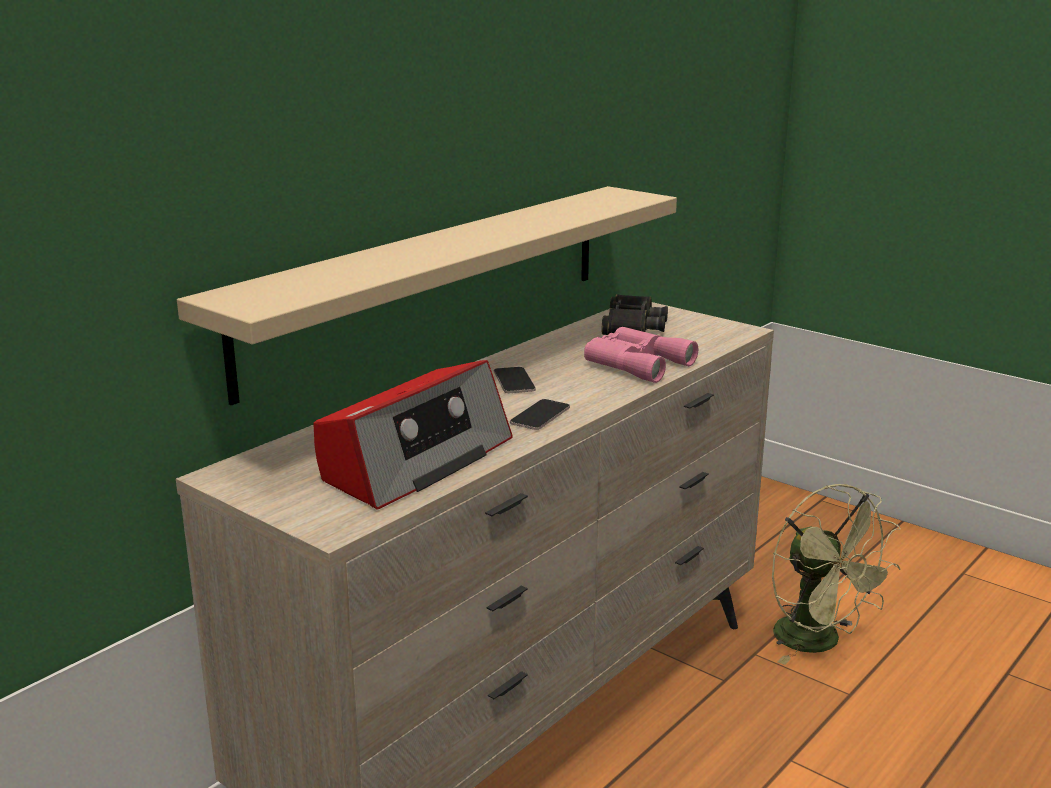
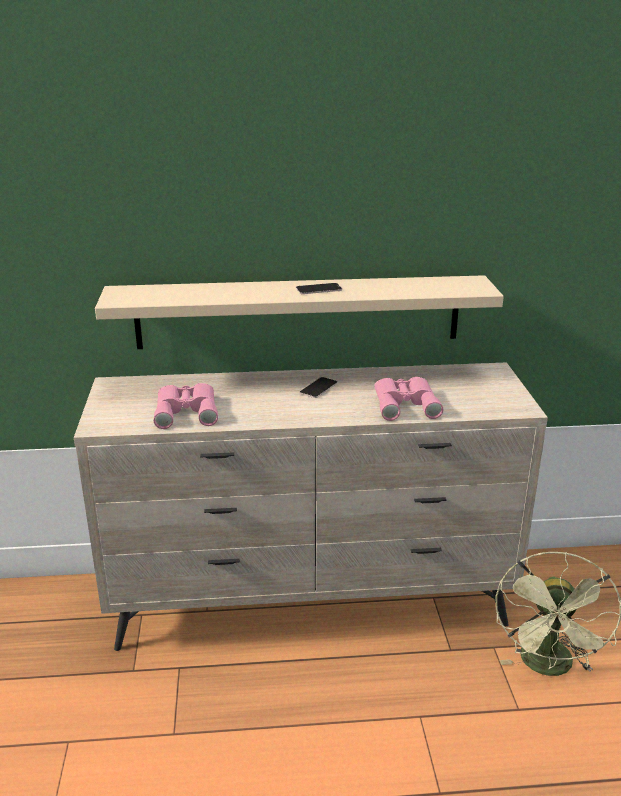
camera: 45 degrees right, 5 degrees up
radio [313,360,513,510] -> pink binoculars [154,383,218,429]
phone [510,399,570,430] -> phone moved to [296,283,342,294]
black binoculars [602,294,668,335] -> none

